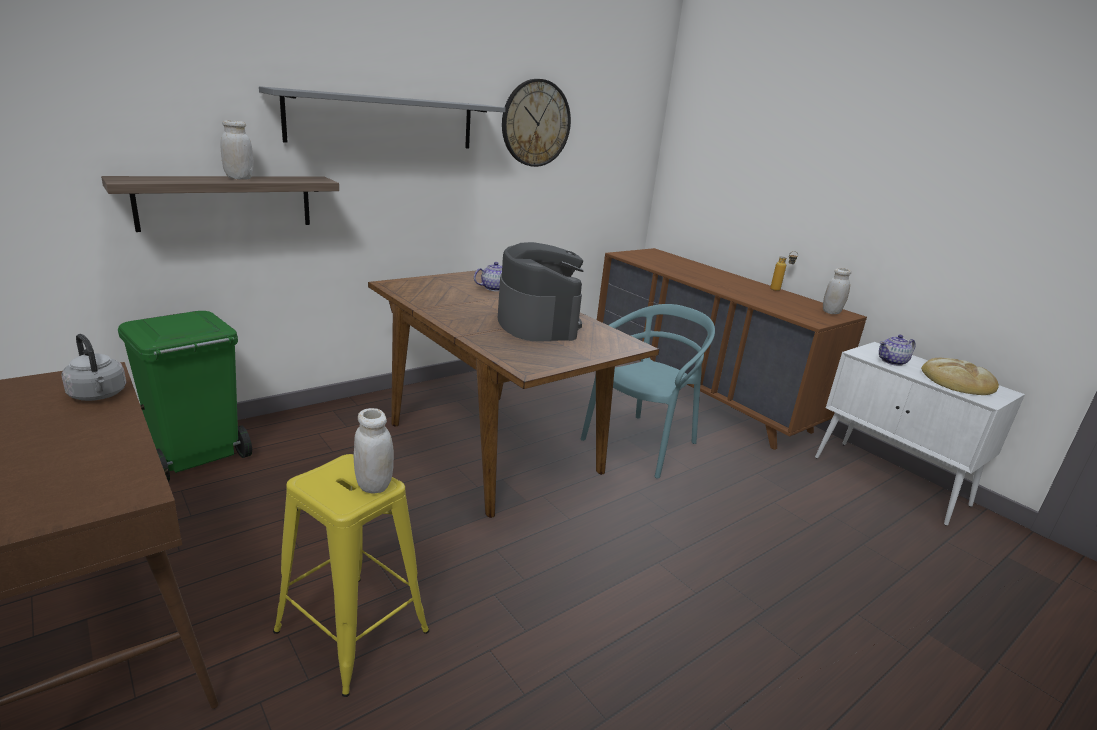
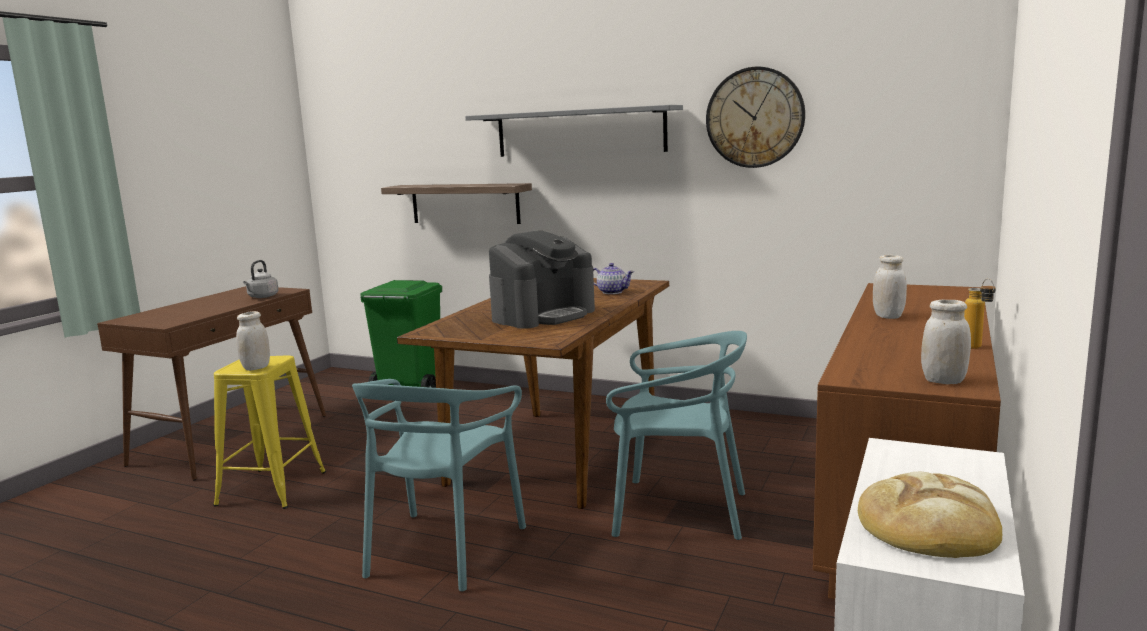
camera: 65 degrees right, 10 degrees down
white jar [220,120,254,180] -> white jar moved to [873,255,907,319]
teapot [879,335,916,366] -> none
none -> turquoise chair [352,379,526,592]

